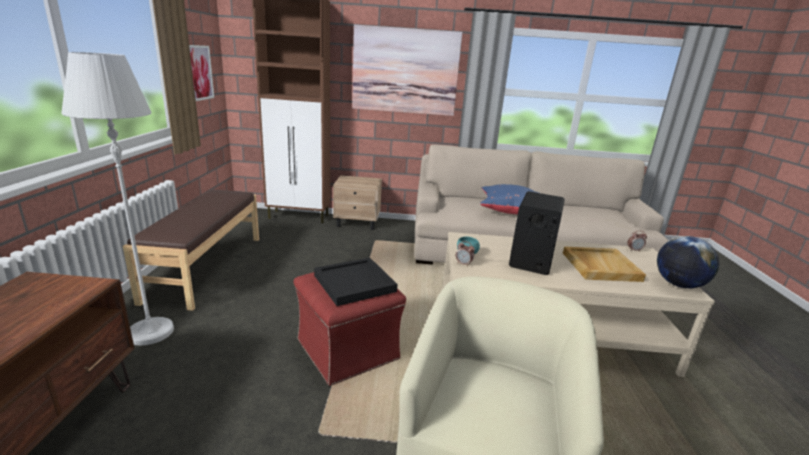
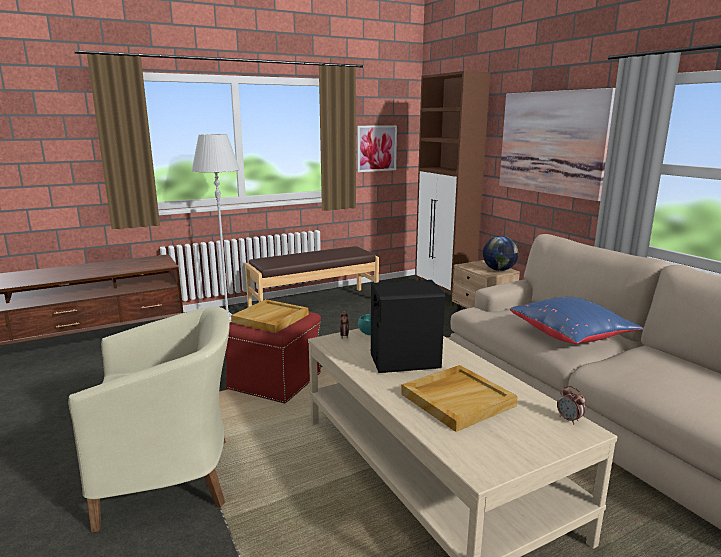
camera: 60 degrees right, 5 degrees down
black tray [314,258,398,306] -> beige tray [231,299,309,333]
globe [657,236,719,288] -> globe moved to [483,236,519,271]

